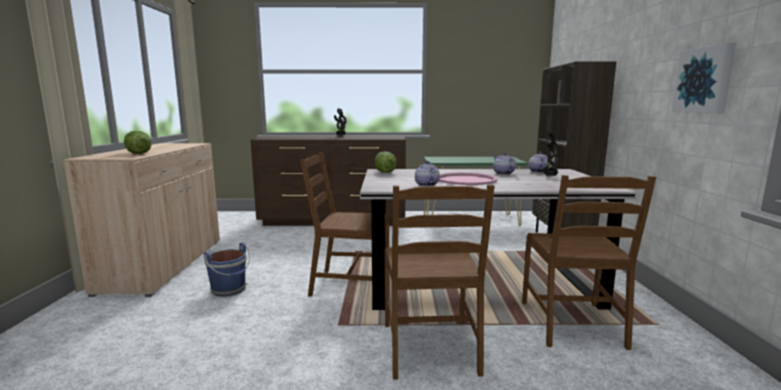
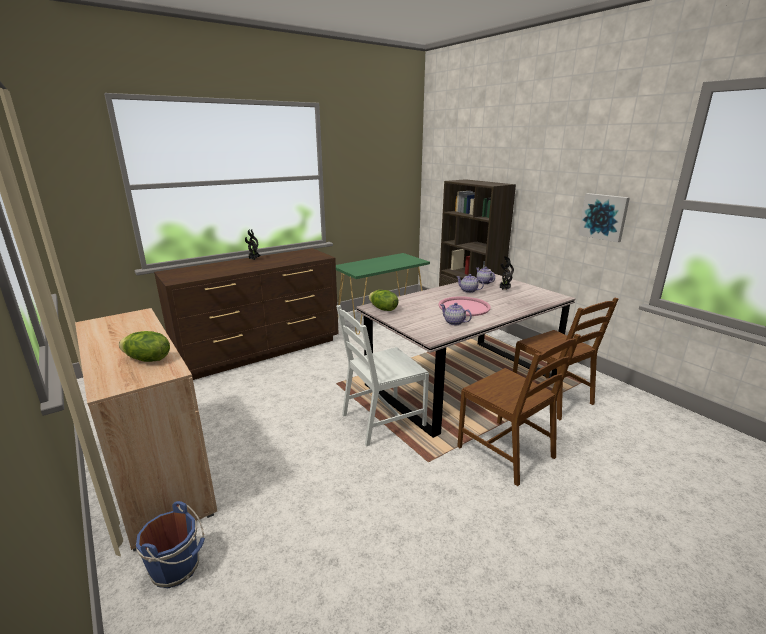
camera: 35 degrees left, 10 degrees up
blue bucket [204,243,250,297] -> blue bucket moved to [136,501,205,588]
brown chair [300,152,389,297] -> white chair [336,305,429,447]

